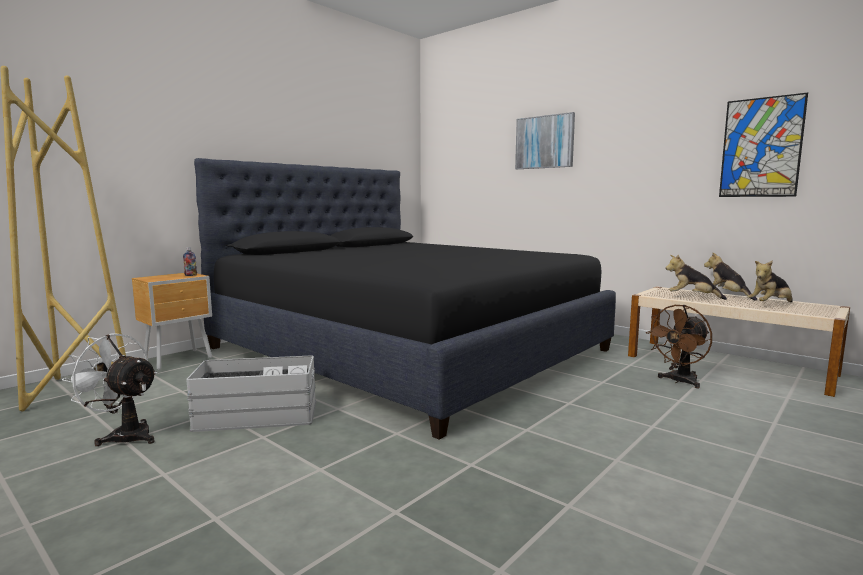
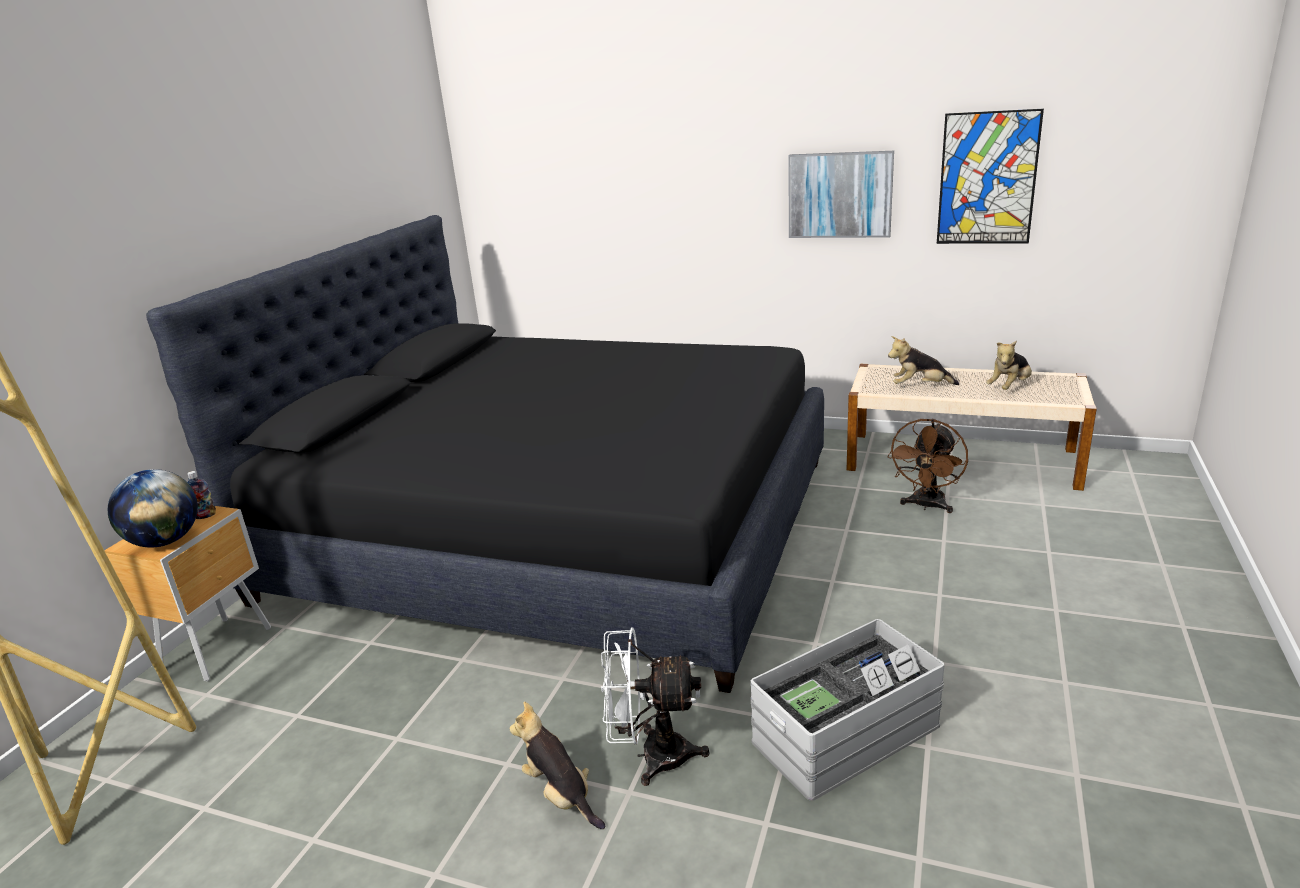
camera: 20 degrees left, 15 degrees up
white fan [62,333,158,446] -> white fan moved to [601,627,710,786]
grey storage box [186,355,316,432] -> grey storage box moved to [751,619,945,801]
picture [515,112,575,169] -> picture moved to [788,151,894,238]
plush toy [704,253,757,301] -> plush toy moved to [509,702,605,829]
none -> globe [108,469,198,548]

